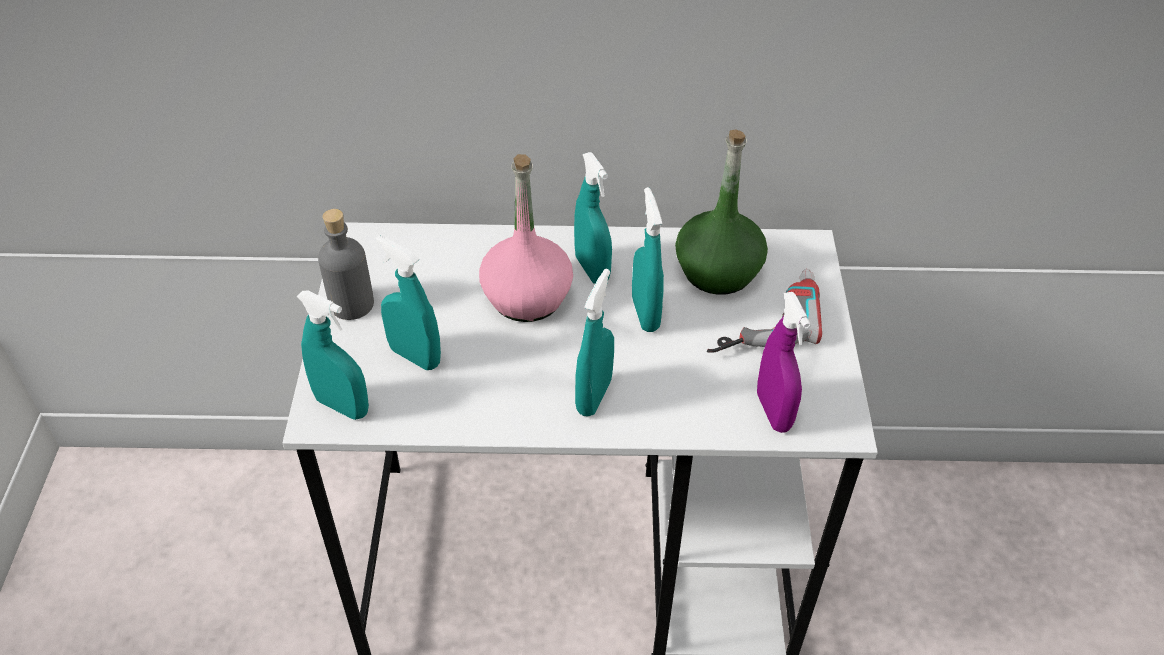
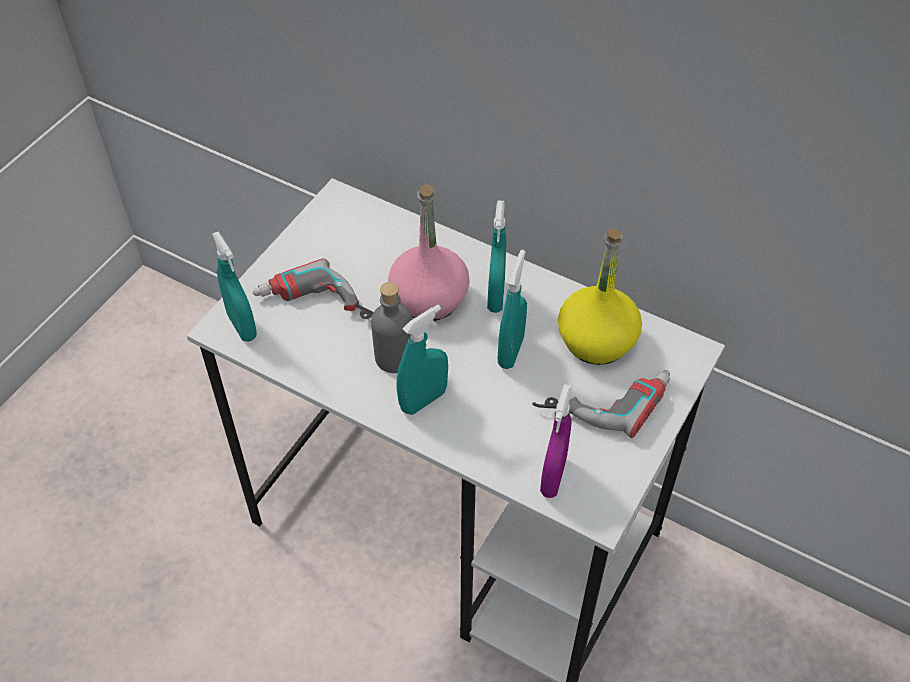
camera: 30 degrees right, 5 degrees up
grey bottle [318,209,374,320] -> grey bottle moved to [371,282,413,373]
turquoise spray bottle [376,235,441,370] -> power drill [253,259,374,319]
green bottle [675,130,768,295] -> yellow bottle [558,228,642,365]

